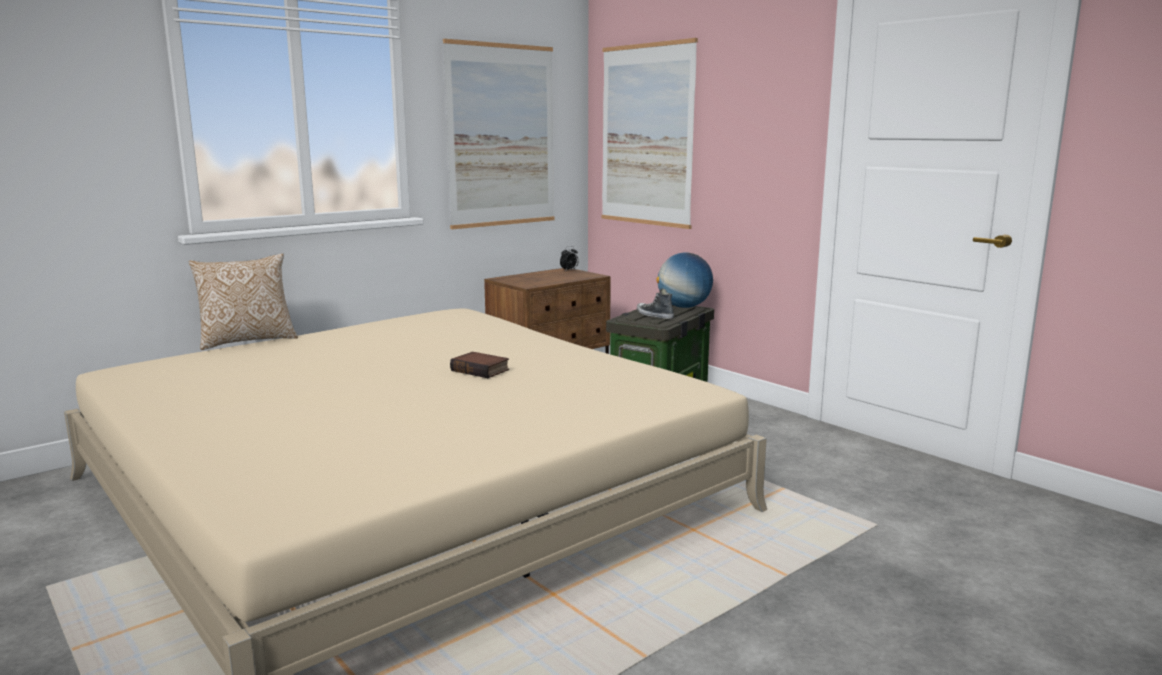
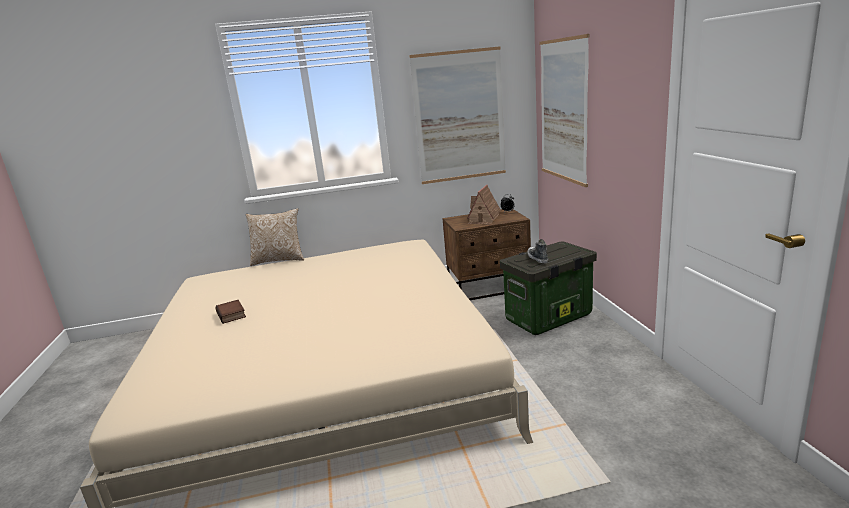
camera: 30 degrees right, 5 degrees up
book [450,352,509,378] -> book moved to [216,300,246,324]
globe [656,252,713,308] -> none
none -> toy house [467,184,501,224]

